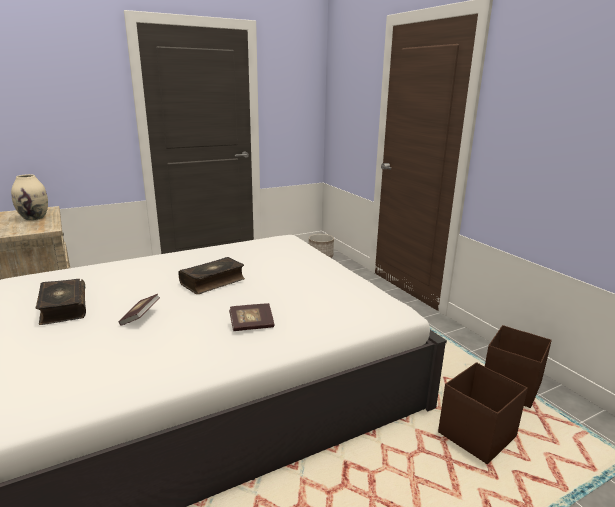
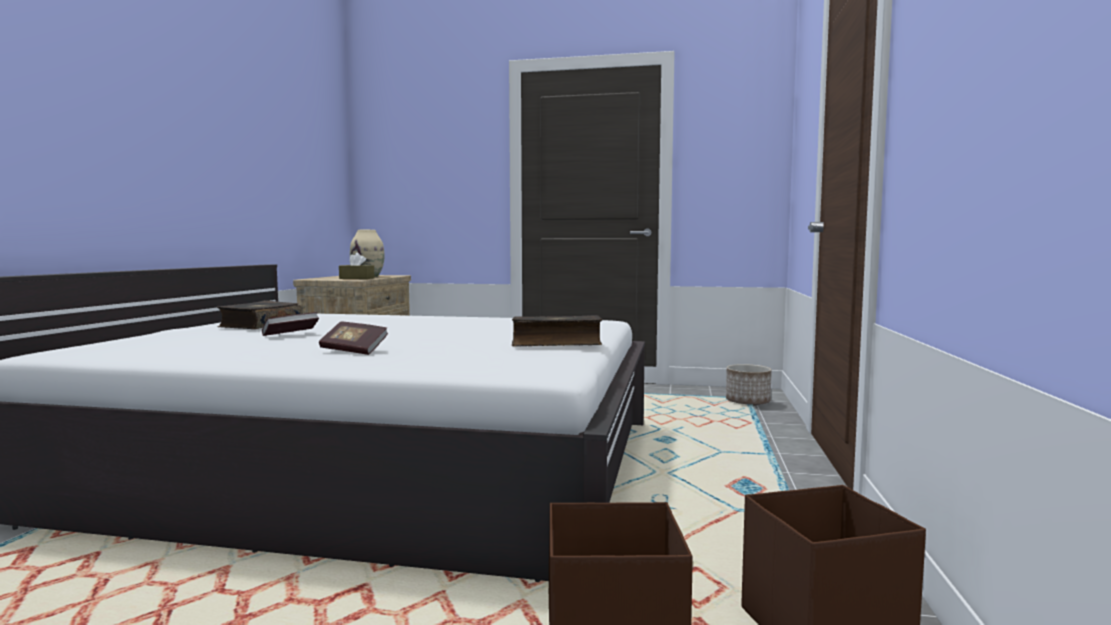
camera: 40 degrees right, 15 degrees down
book [178,257,245,294] -> book moved to [512,315,603,347]
none -> brown tissue box [339,253,375,279]

